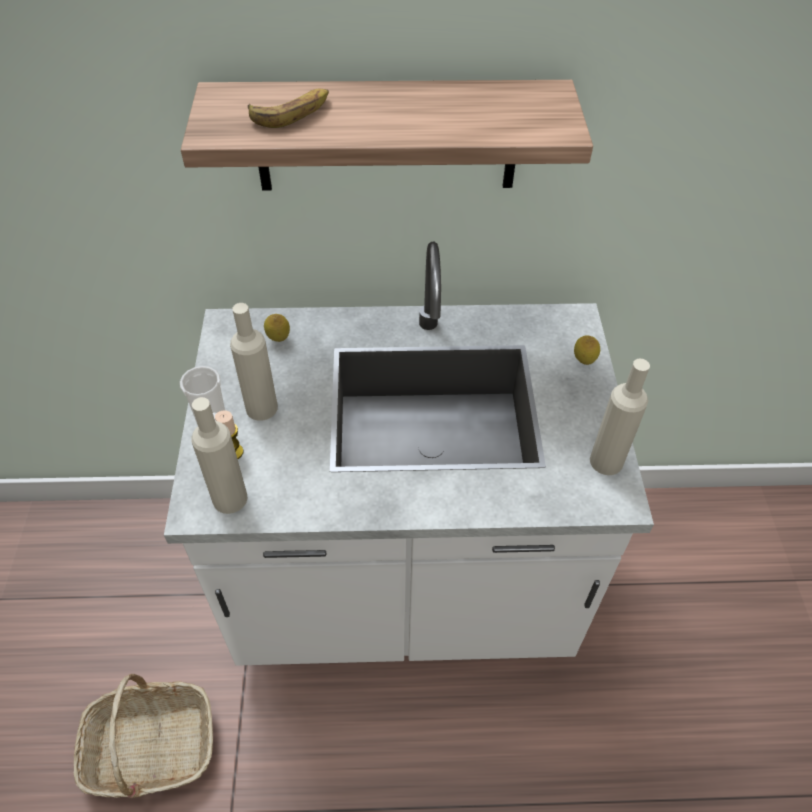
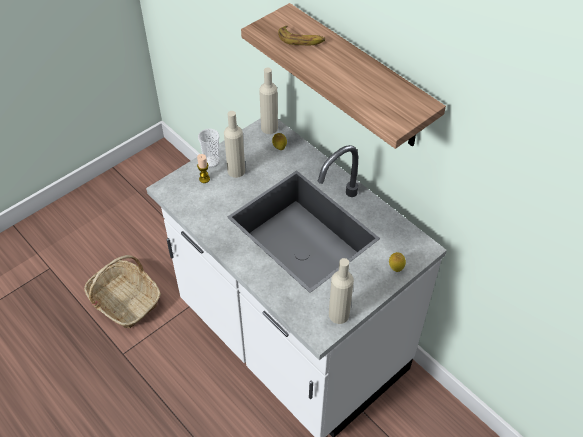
camera: 50 degrees right, 0 degrees up
beige bottle [191,397,248,514] -> beige bottle moved to [259,68,278,134]

